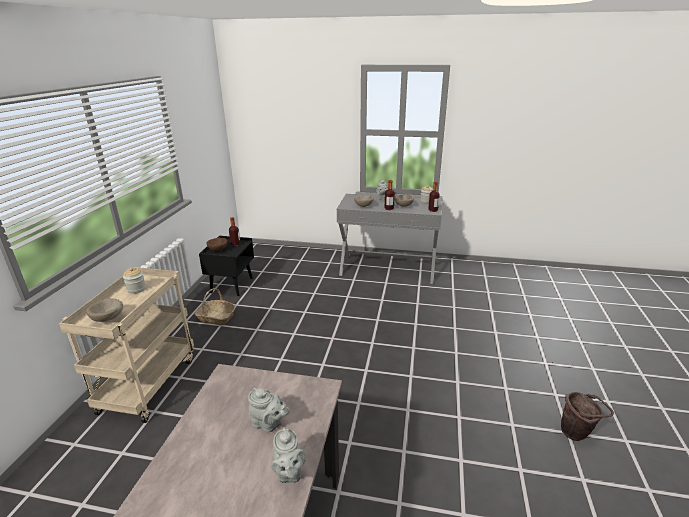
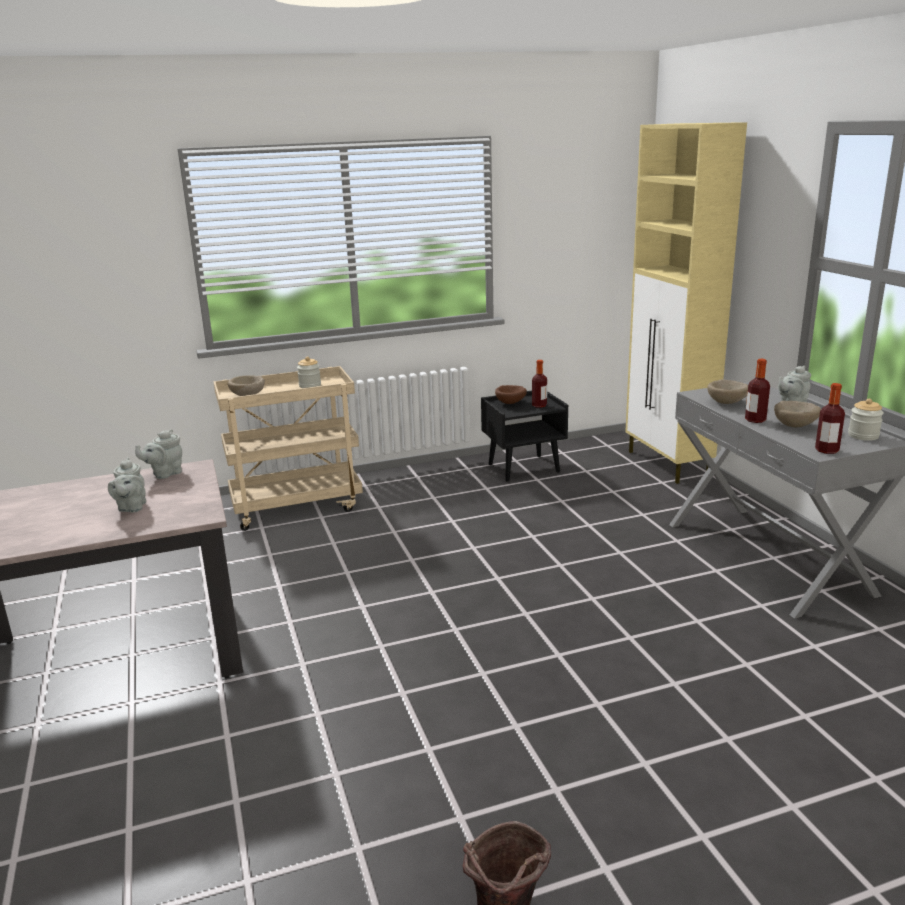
camera: 60 degrees right, 5 degrees down
basket [194,288,235,325] -> none
grey teapot [271,427,306,483] -> grey teapot moved to [135,429,182,479]
none -> beige cabinet [625,122,747,484]

